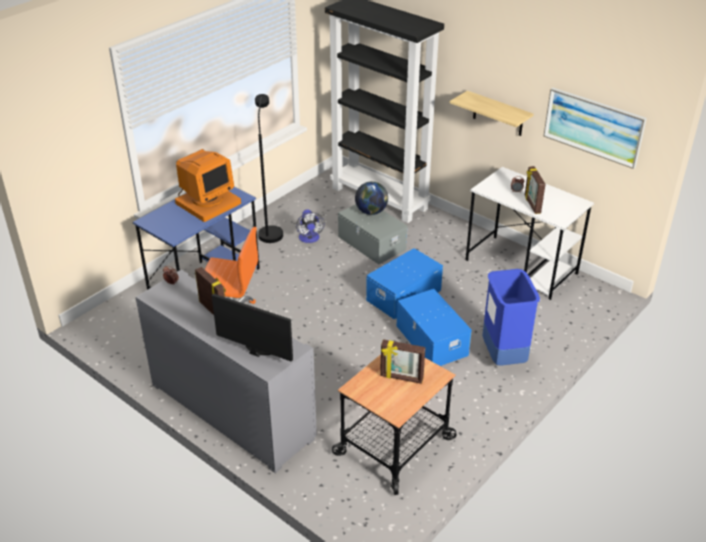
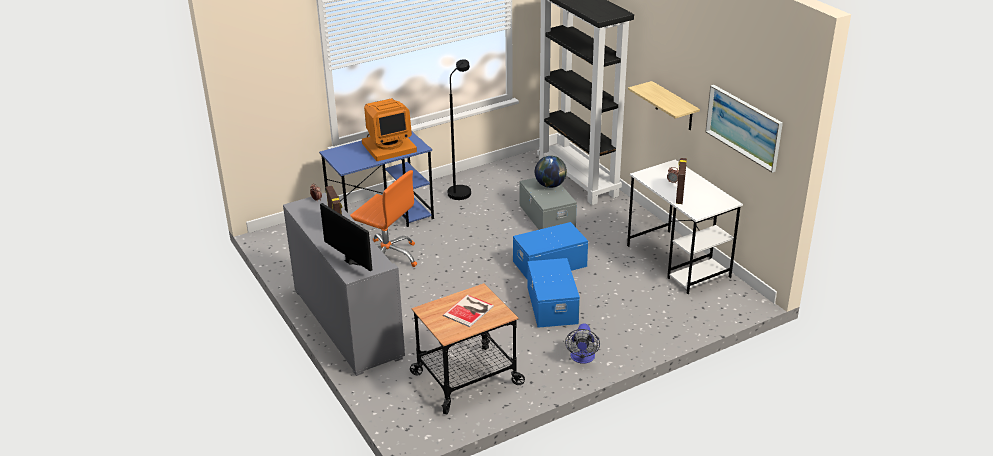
camera: 20 degrees right, 5 degrees down
fan [296,209,325,243] -> fan moved to [565,323,600,364]
picture frame [380,339,426,384] -> book [443,294,494,327]
blue trash can [482,269,540,366] -> none

